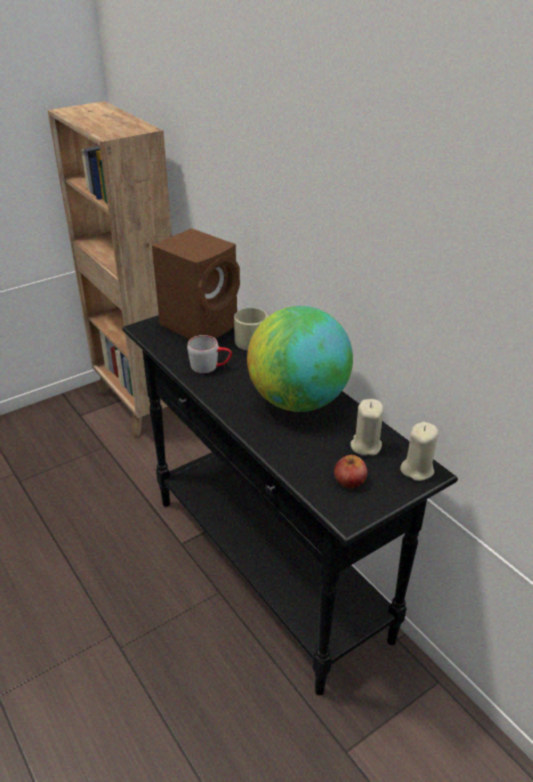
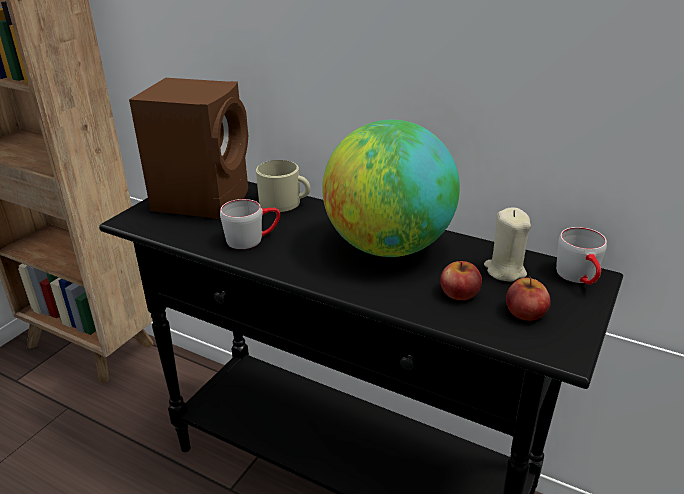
camera: 25 degrees left, 5 degrees down
beige candle [400,422,439,481] -> grey mug [556,227,607,285]
none -> apple [440,261,482,300]

